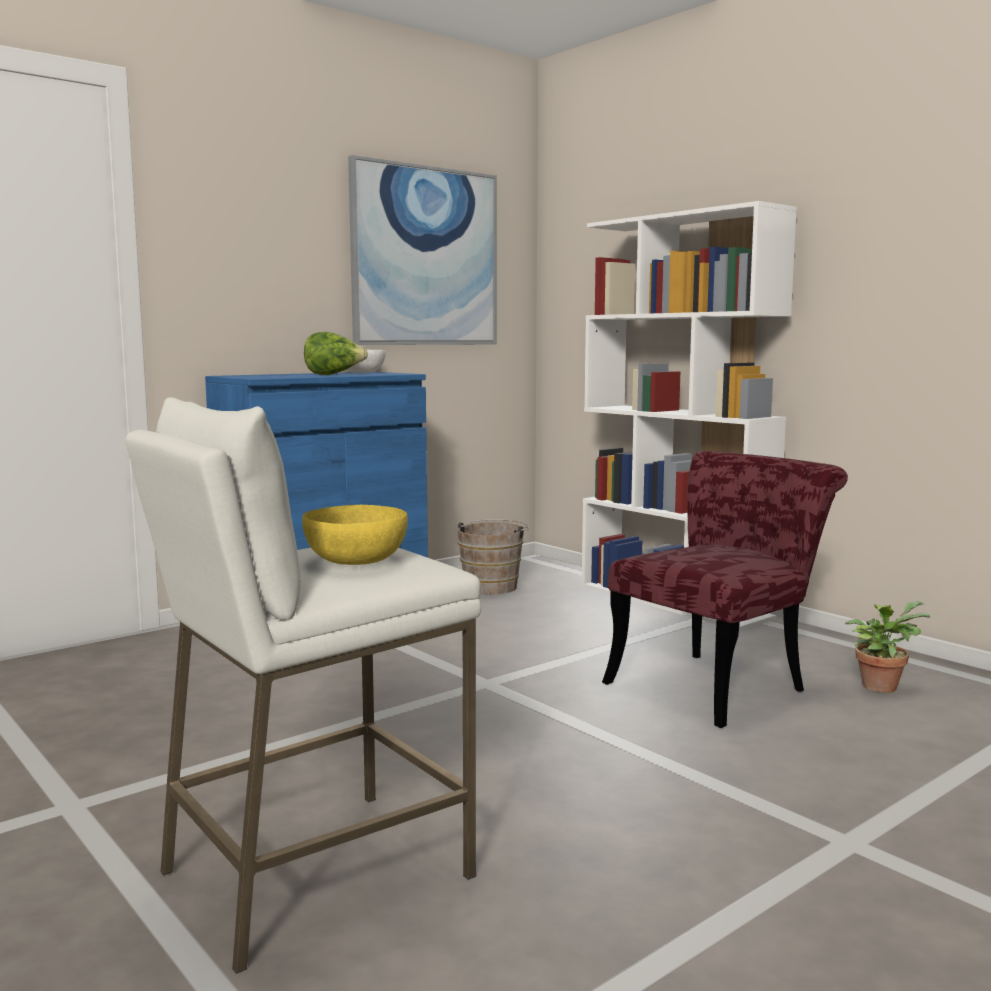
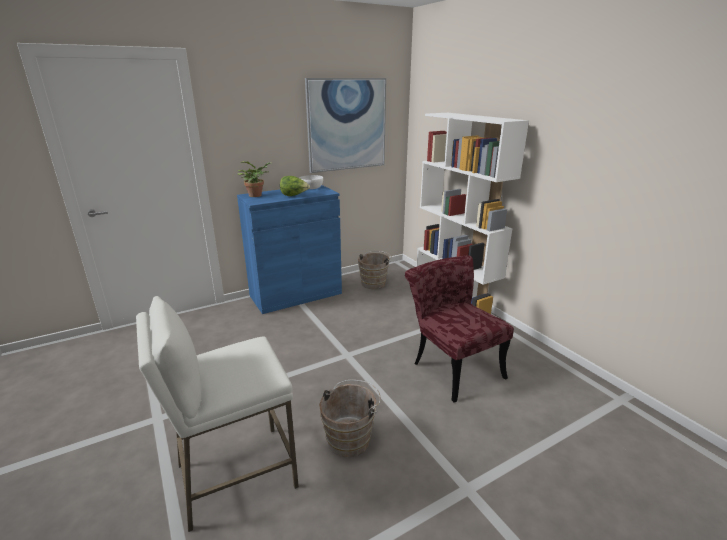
camera: 10 degrees right, 15 degrees up
yellow bowl [302,505,408,565] -> none
red chair [602,451,848,728] -> red chair turned 90 degrees counterclockwise [405,255,514,403]
potted plant [845,601,930,693] -> potted plant moved to [237,161,272,197]
none -> brown bucket [319,380,381,457]

